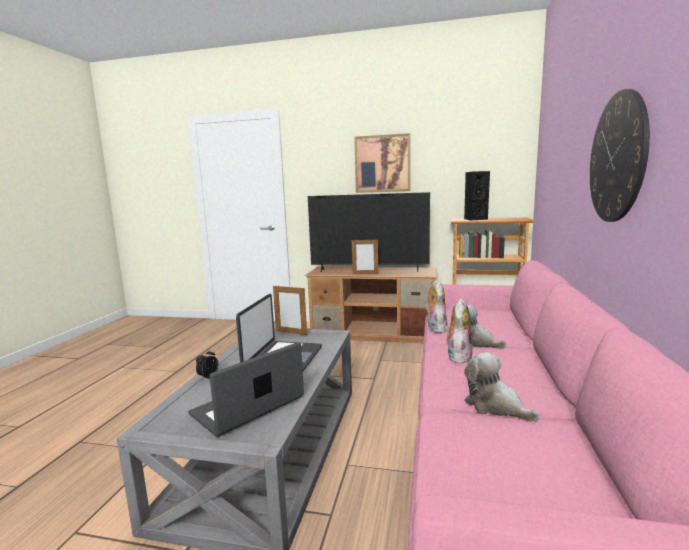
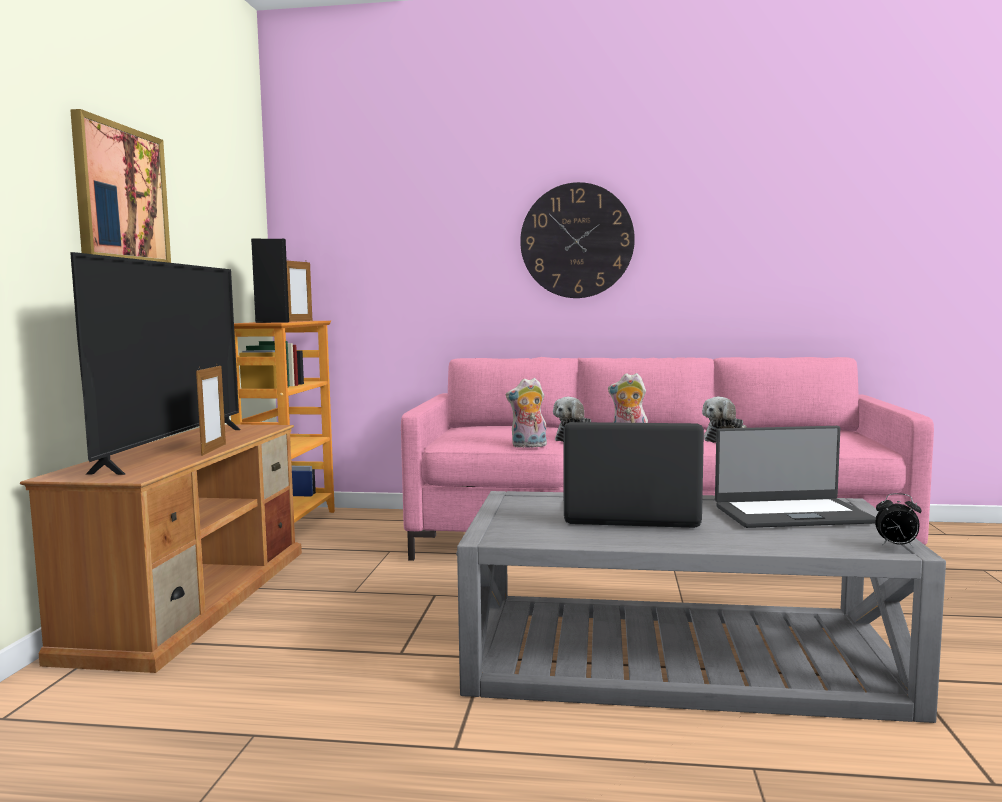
camera: 95 degrees left, 5 degrees down
laptop [188,342,304,437] -> laptop turned 45 degrees counterclockwise [715,426,876,528]
alarm clock [196,349,218,379] -> alarm clock moved to [875,493,922,547]
picture frame [273,285,307,335] -> picture frame moved to [287,258,312,322]

